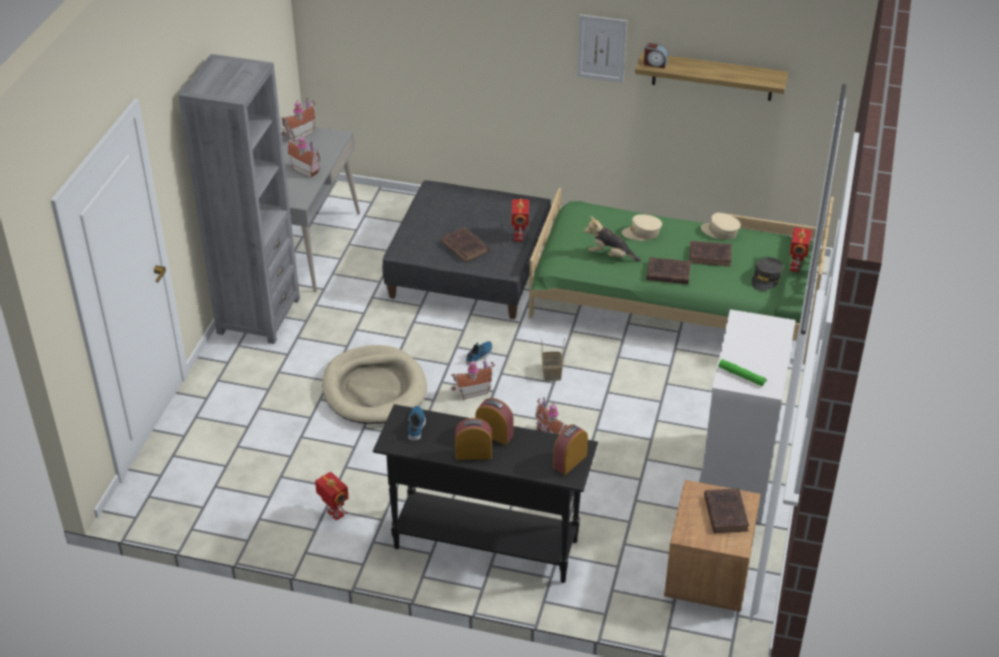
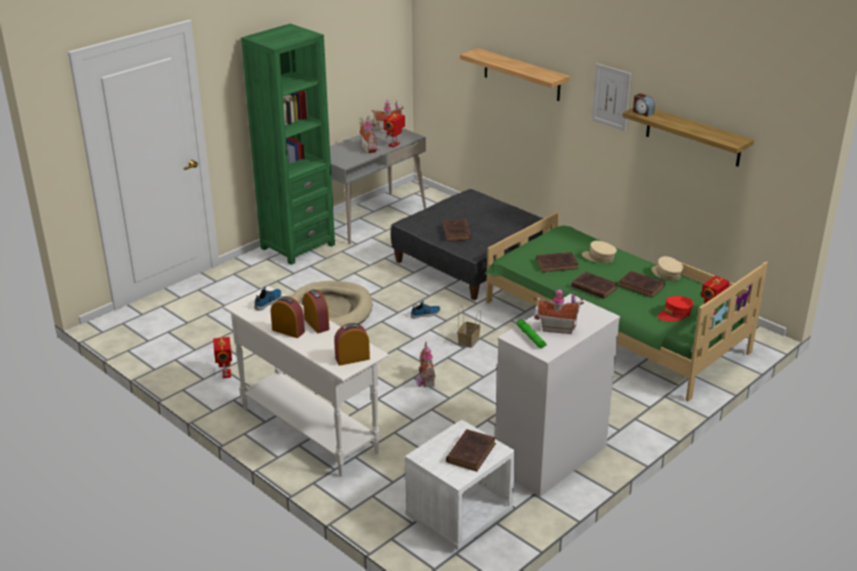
camera: 30 degrees right, 10 degrees down
grey bookcase [178,54,300,344] -> green bookcase [241,24,335,265]
black console table [373,404,598,583] -> white console table [223,286,389,477]
toy house [451,358,495,400] -> toy house moved to [534,287,584,334]
toy robot [511,199,529,242] -> toy robot moved to [384,113,405,148]
plush toy [584,216,641,261] -> brown book [536,252,578,272]
brown nightstand [664,480,760,612] -> white nightstand [405,419,515,550]
grey cap [752,257,783,291] -> red cap [658,296,694,322]
none -> shelf [460,48,570,101]

